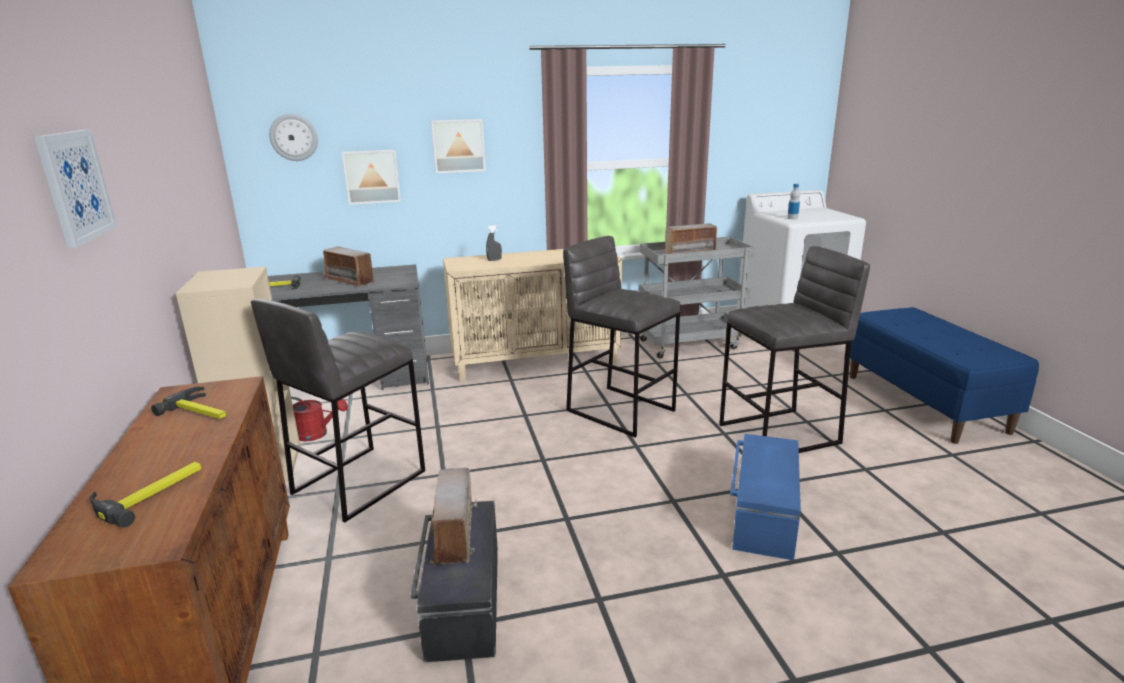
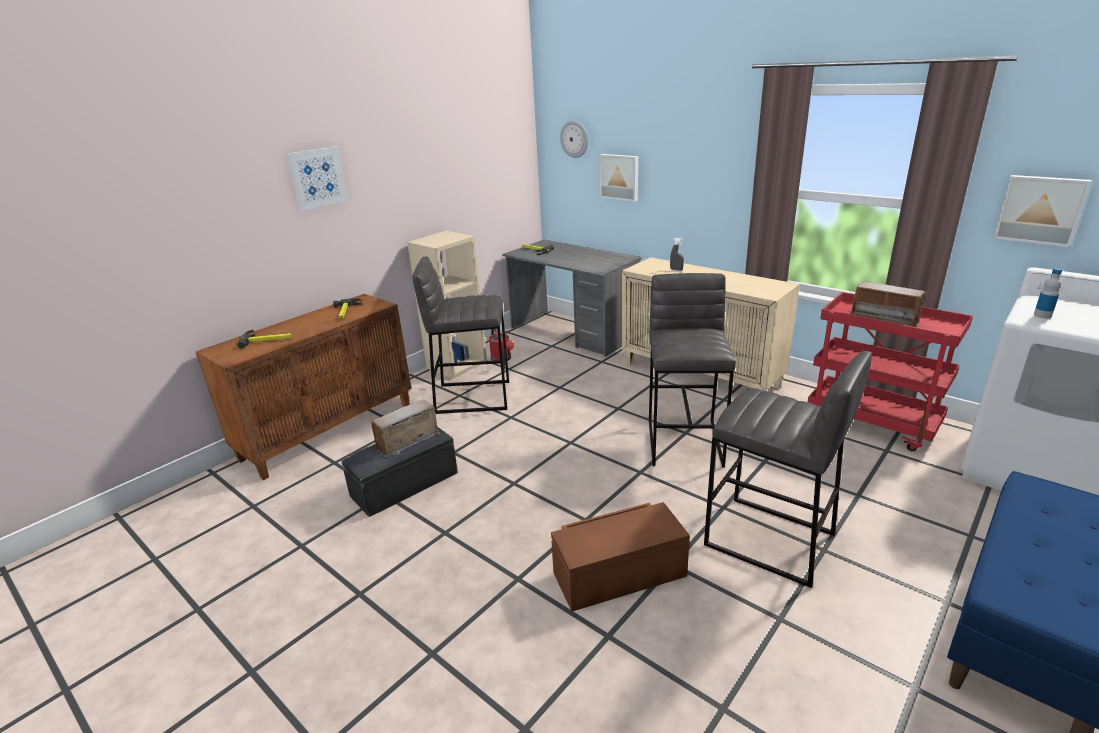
camera: 55 degrees right, 5 degrees up
radio [323,246,375,287] -> none
picture [431,119,486,173] -> picture moved to [994,175,1092,247]
grey cart [639,237,754,358] -> red cart [808,292,973,452]
blue storage box [730,434,801,561] -> brown storage box [551,502,690,612]

